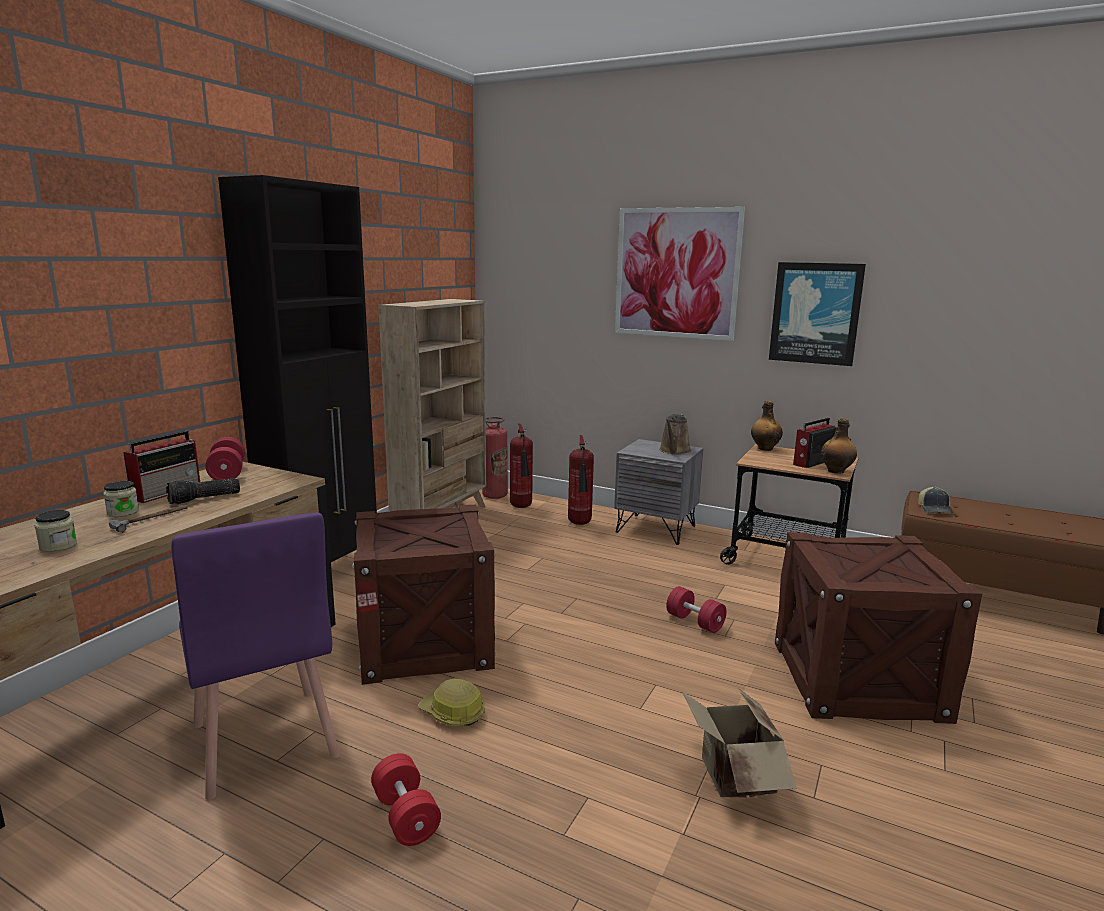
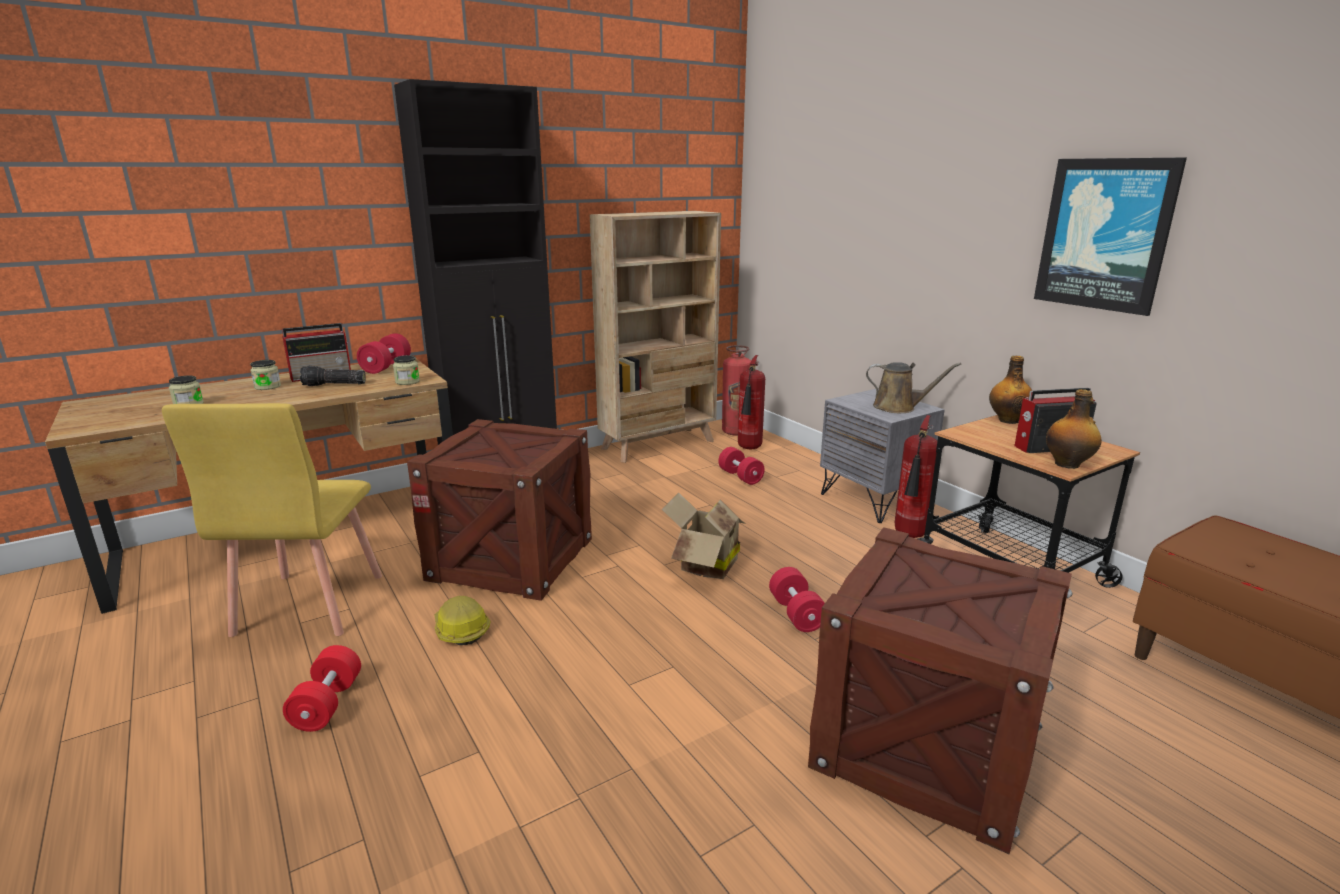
camera: 30 degrees right, 5 degrees up
hammer [109,505,188,533] -> none
purple chair [171,513,340,800] -> yellow chair [162,403,382,637]
fire extinguisher [568,435,594,525] -> fire extinguisher moved to [895,415,937,538]
picture [615,207,745,341] -> none
brown watering can [659,414,691,454] -> brown watering can turned 120 degrees counterclockwise [866,362,961,413]
cardboard box [682,688,797,798] -> cardboard box moved to [662,492,745,579]
cap [918,487,953,514] -> none
none -> jar [393,355,420,385]
none -> red dumbbell [718,447,765,485]

